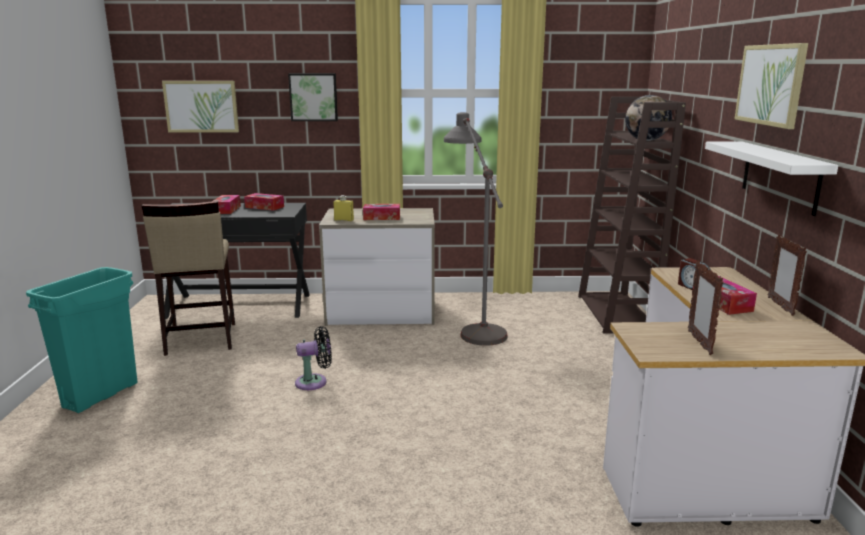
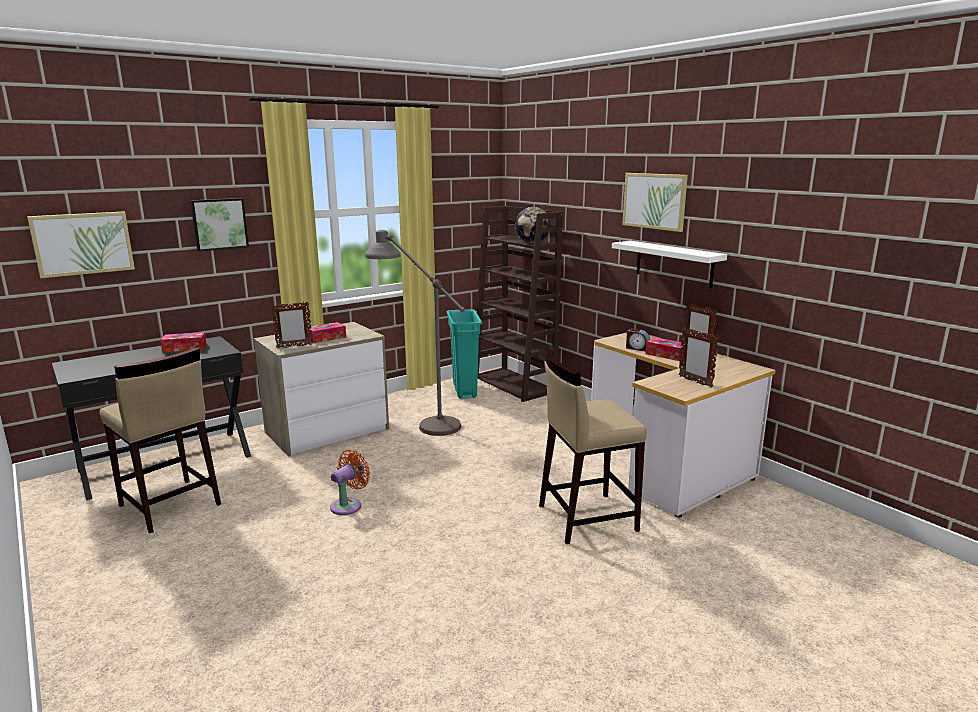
camera: 35 degrees left, 0 degrees up
turquoise trash can [26,267,138,413] -> turquoise trash can moved to [447,309,482,399]
tissue box [213,195,241,214] -> none
black fan [295,326,332,390] -> orange fan [330,450,370,515]
yellow bottle [333,195,354,221] -> picture frame [271,302,313,348]
none -> beige stool [539,348,647,544]

